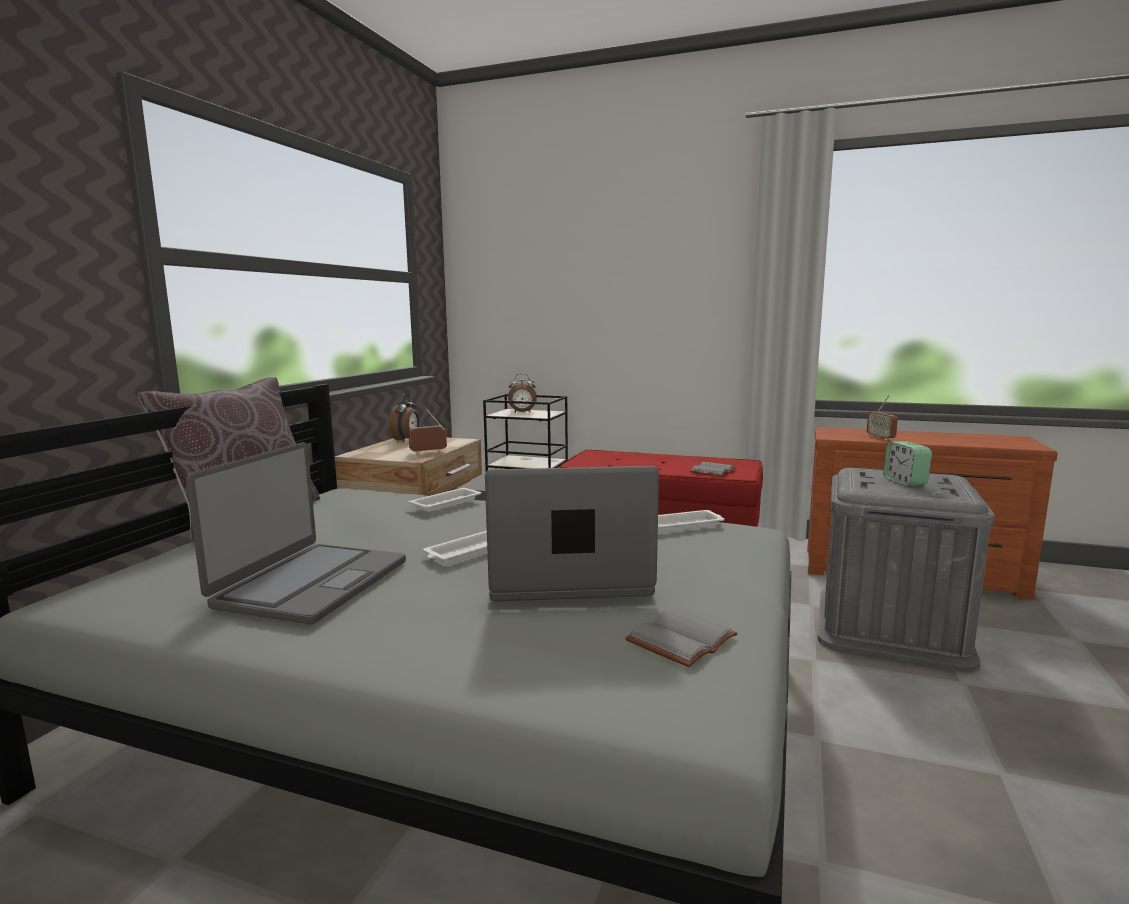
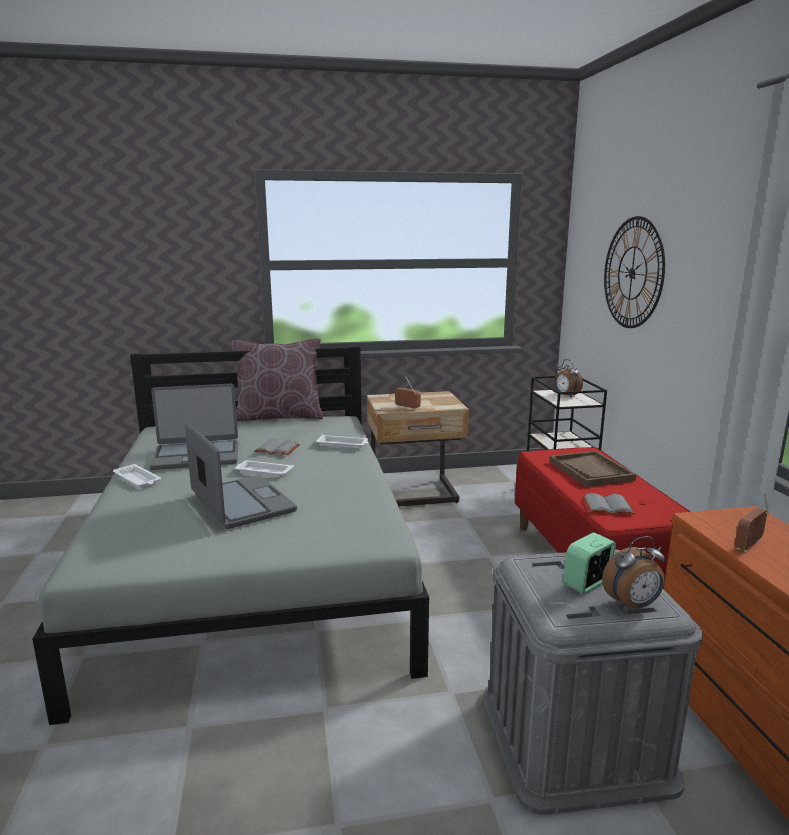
camera: 60 degrees right, 5 degrees up
alarm clock [389,394,419,442] -> alarm clock moved to [602,536,665,609]
grey book [625,608,738,667] -> grey book moved to [254,439,300,455]
white tray [658,510,724,532] -> white tray moved to [113,464,161,488]
none -> brown tray [550,451,636,487]
none -> wall clock [604,216,665,328]

